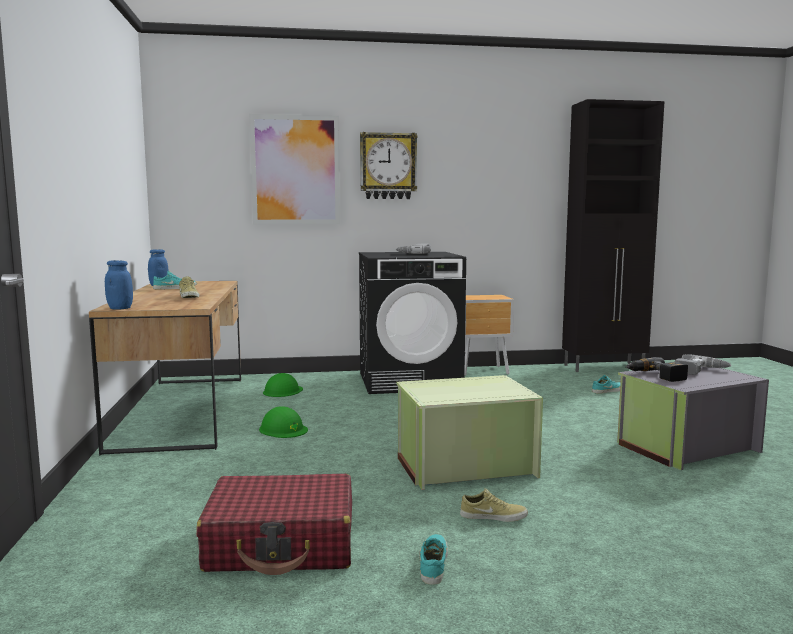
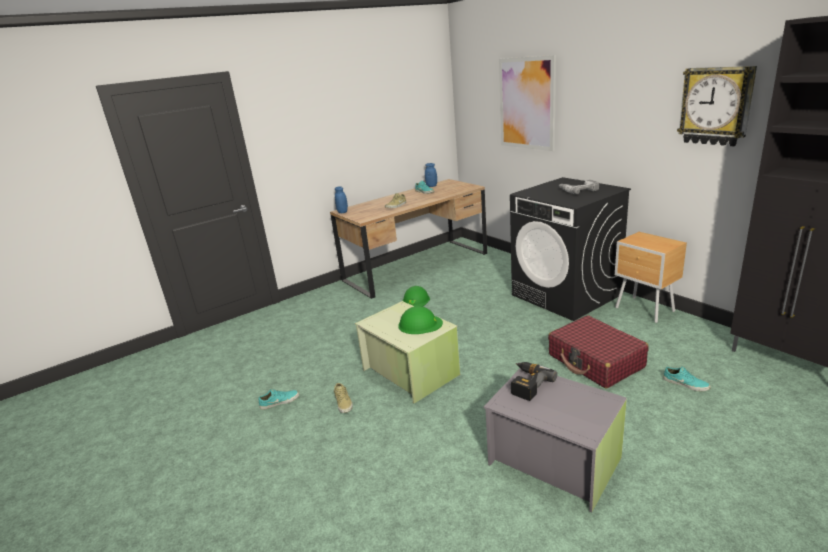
camera: 65 degrees right, 15 degrees up
red suitcase [196,474,352,575] -> red suitcase moved to [548,315,648,389]
green hard hat [263,373,303,397] -> green hard hat moved to [398,306,443,334]
wall clock [360,132,418,199] -> wall clock moved to [677,66,757,146]
power drill [674,354,732,375] -> none

